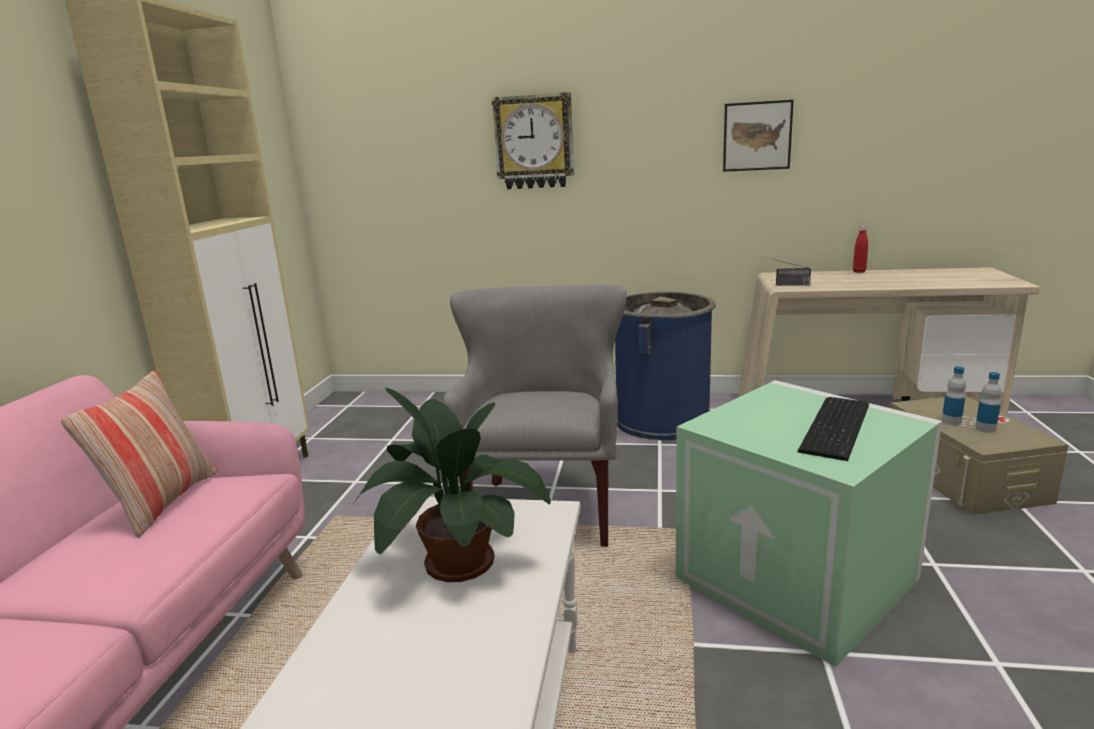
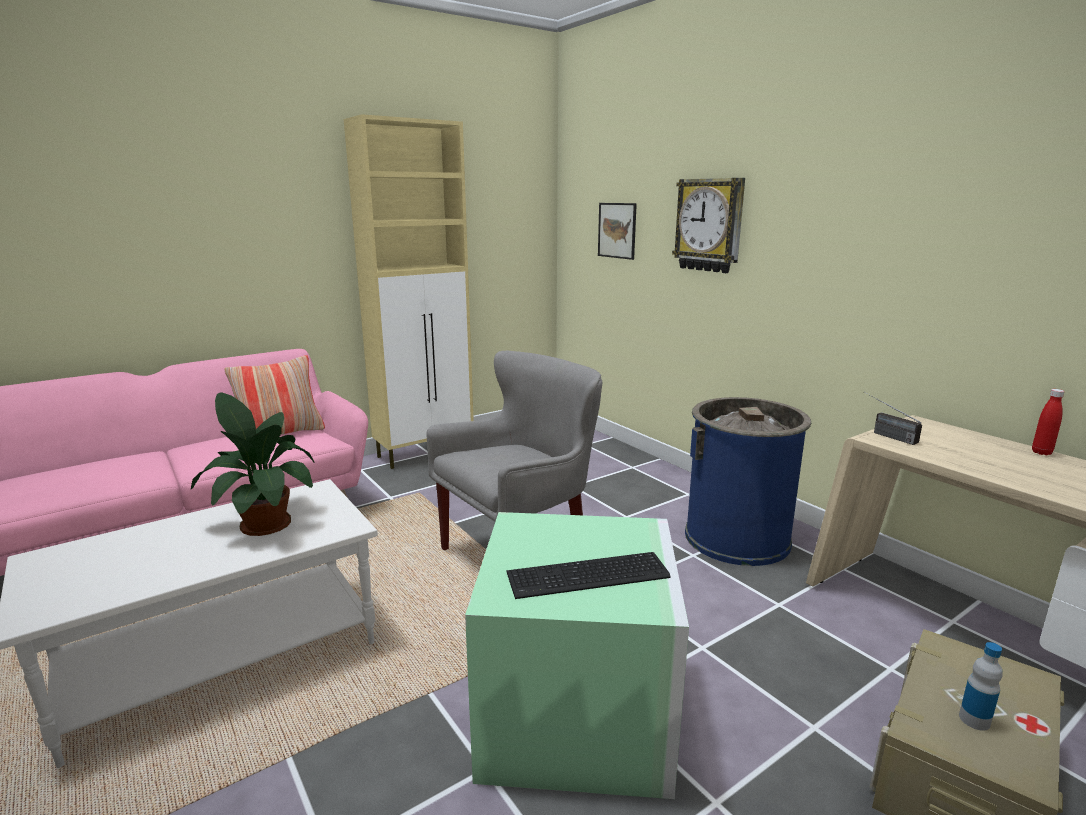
camera: 45 degrees right, 0 degrees up
picture [723,100,794,172] -> picture moved to [598,203,637,260]
bottle [942,366,966,425] -> none

